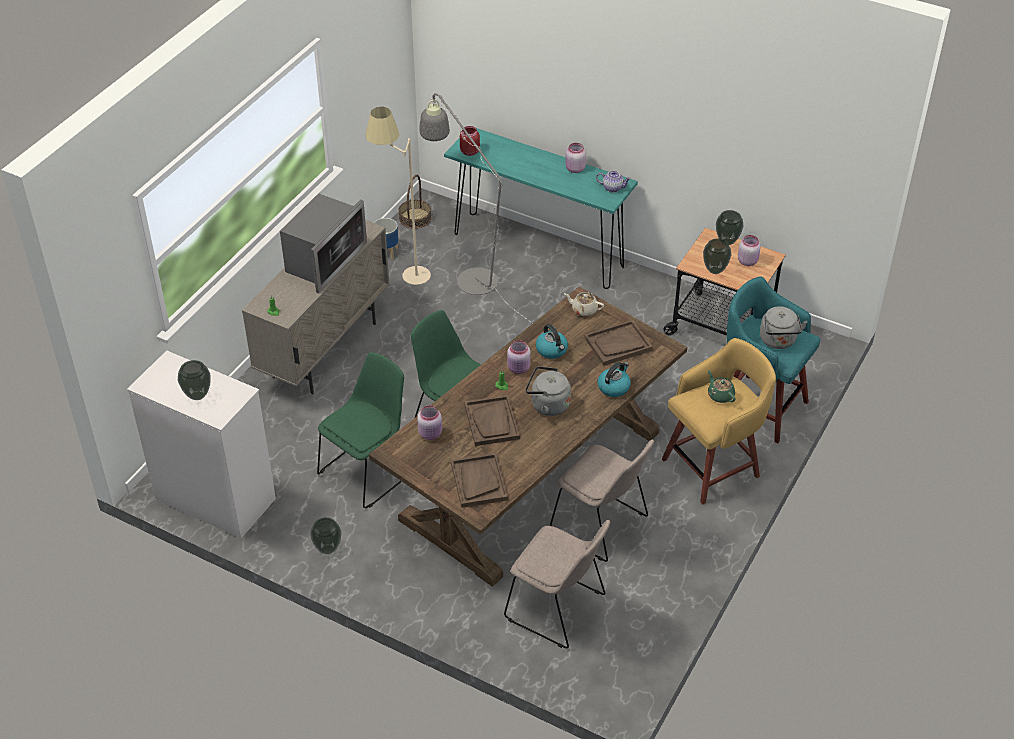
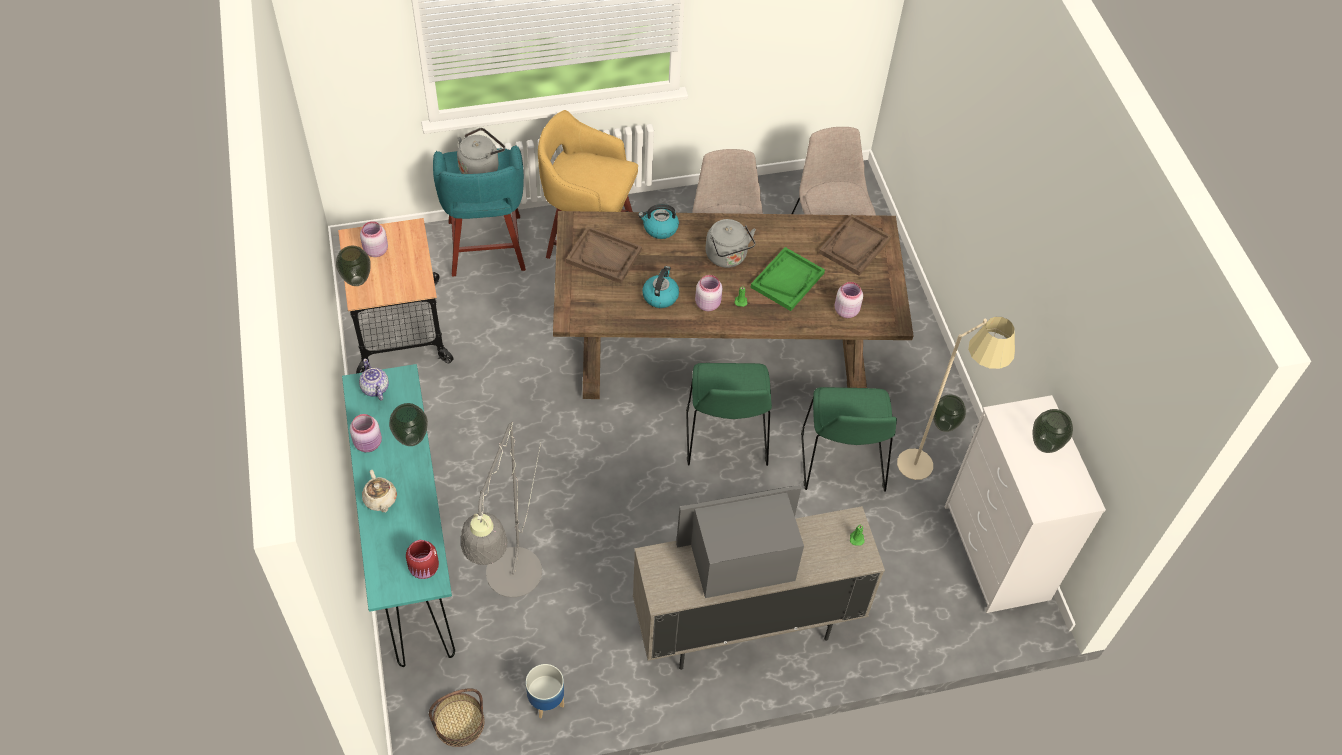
camera: 135 degrees left, 10 degrees up
green chair [317,352,404,508] -> green chair turned 90 degrees counterclockwise [801,387,897,492]
beige floor lamp [365,107,431,285] -> beige floor lamp moved to [897,317,1015,480]
brown tray [464,395,520,446] -> green tray [750,247,825,311]
beige teapot [564,292,604,316] -> beige teapot moved to [362,470,397,512]
vase [703,239,731,274] -> vase moved to [389,403,428,446]
green teapot [708,370,736,403] -> none

